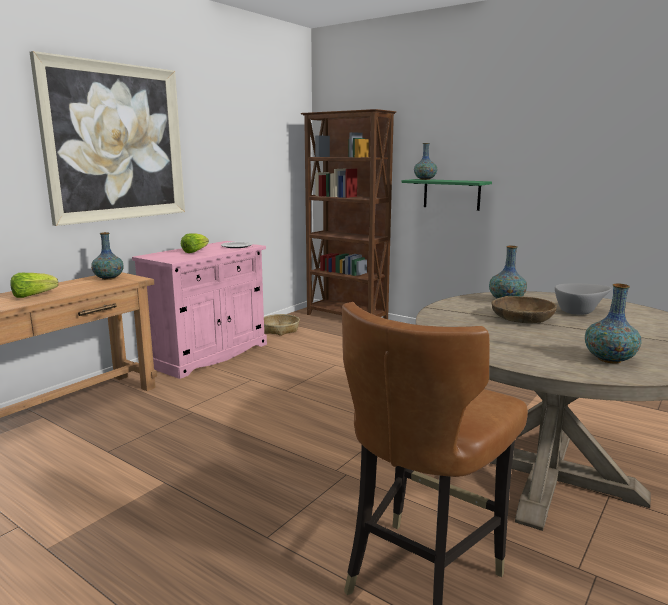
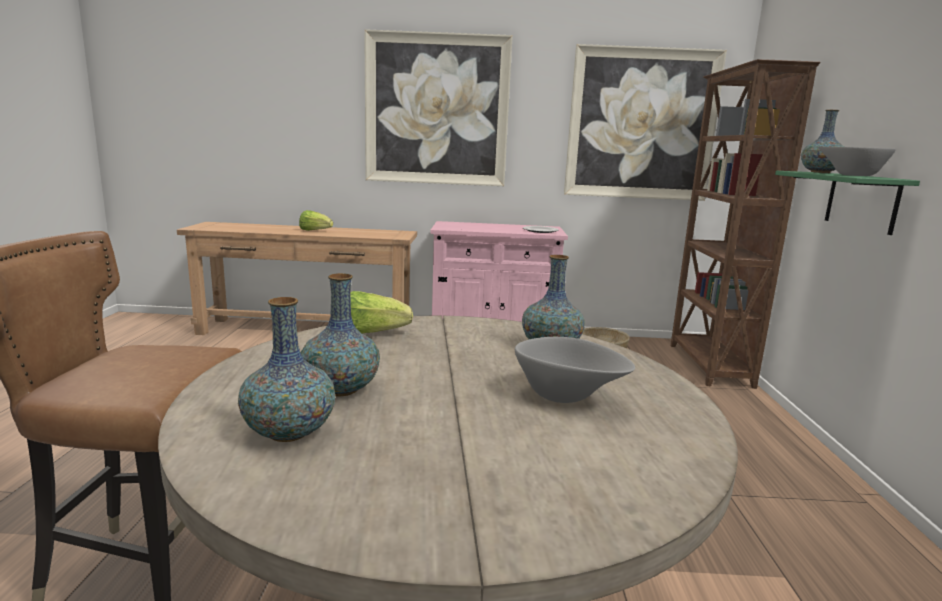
camera: 55 degrees right, 0 degrees up
vase [91,232,124,280] -> vase moved to [301,273,380,396]
lettuce [181,233,209,253] -> lettuce moved to [351,291,413,333]
brown bowl [492,296,557,323] -> none
none -> picture [564,44,727,201]
none -> grey bowl [818,147,896,176]

